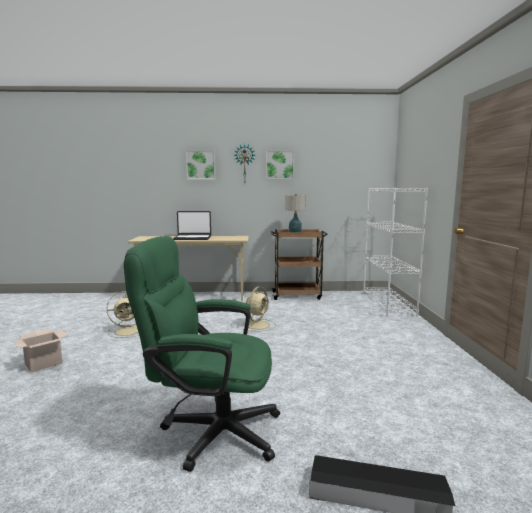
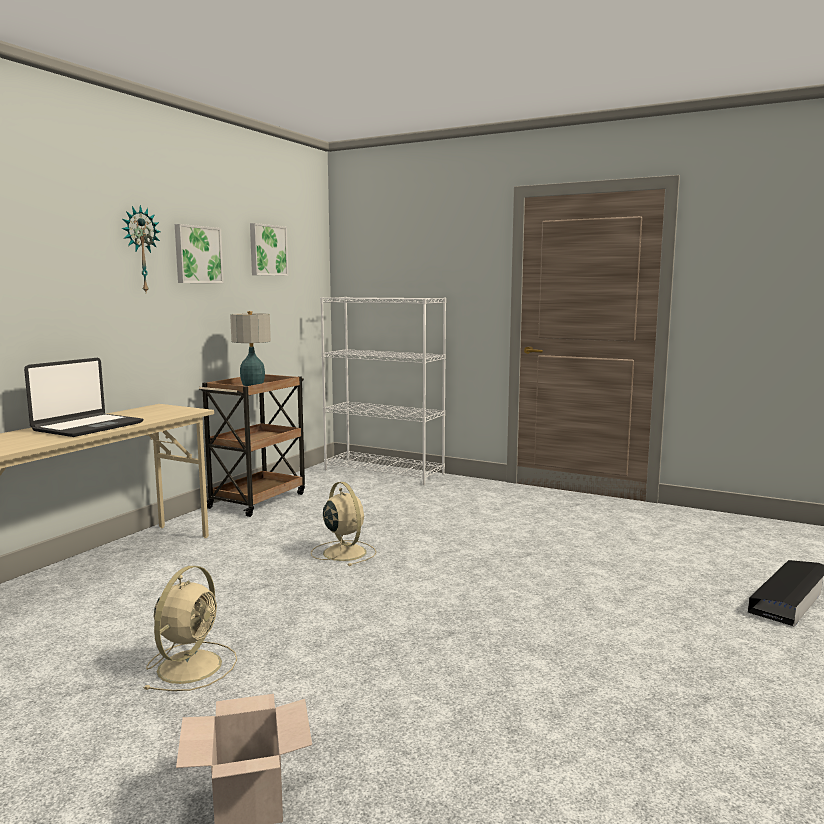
camera: 60 degrees left, 0 degrees up
green office chair [124,236,280,472] -> none
picture [186,150,215,180] -> picture moved to [250,223,288,276]

